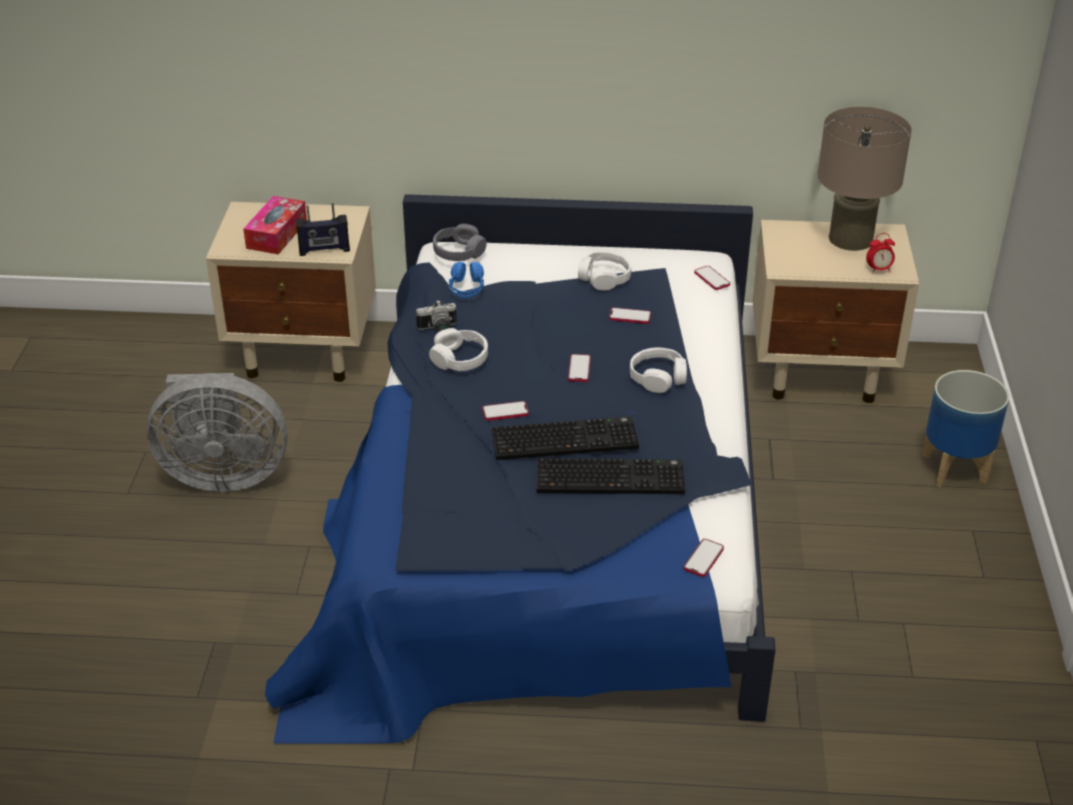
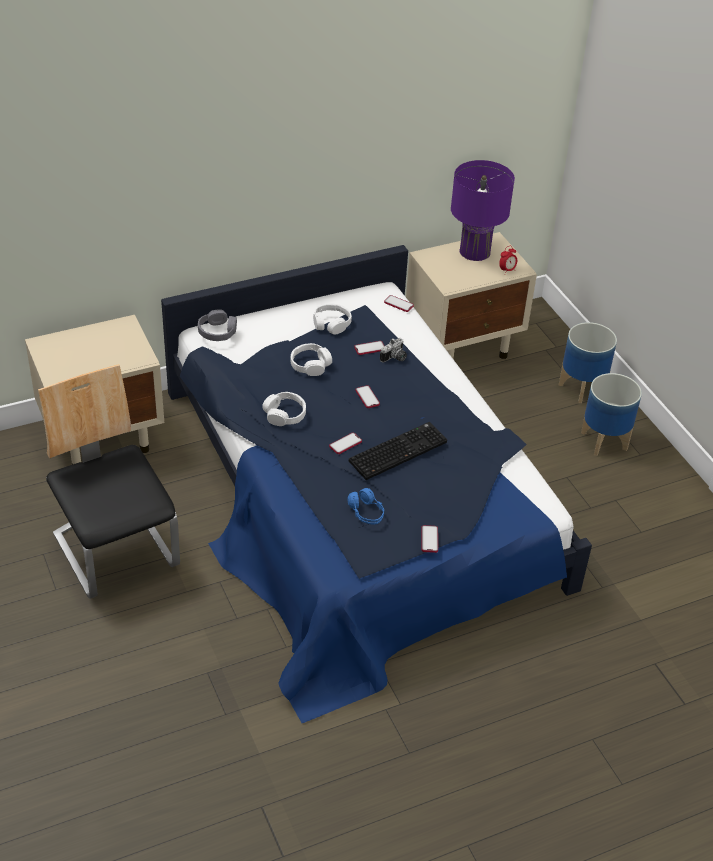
camera: 30 degrees left, 5 degrees up
grey fan [147,373,287,492] -> chair [38,364,180,599]
tissue box [243,196,307,254] -> none
radio [296,203,350,256] -> none
camera [416,300,457,332] -> camera moved to [380,338,407,363]
blue headphones [449,262,484,298] -> blue headphones moved to [347,488,384,525]
keyboard [536,458,685,494] -> none
white headphones [630,348,687,393] -> white headphones moved to [290,343,332,376]
phone [684,539,724,577] -> phone moved to [421,525,438,553]
beige table lamp [817,107,912,251] -> purple table lamp [451,160,515,261]
none -> planter [581,373,642,456]

